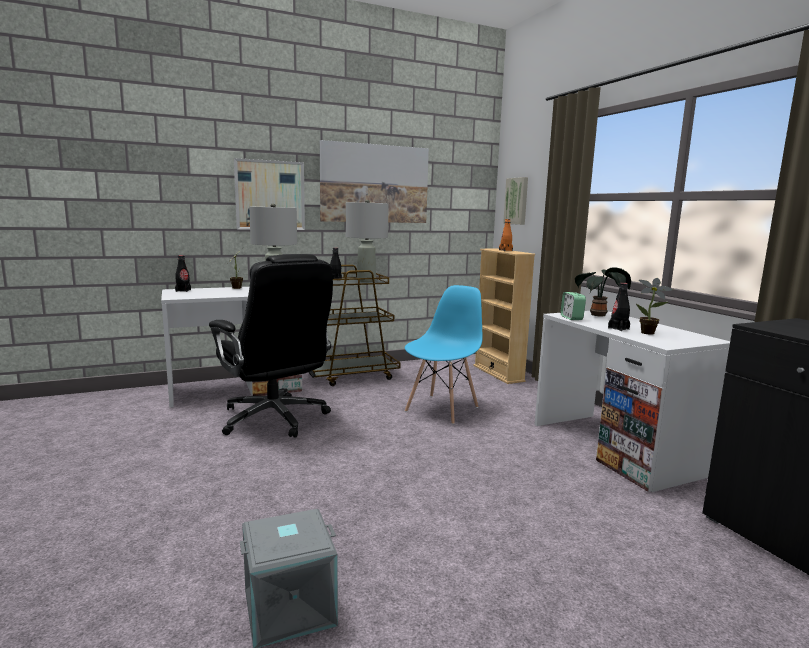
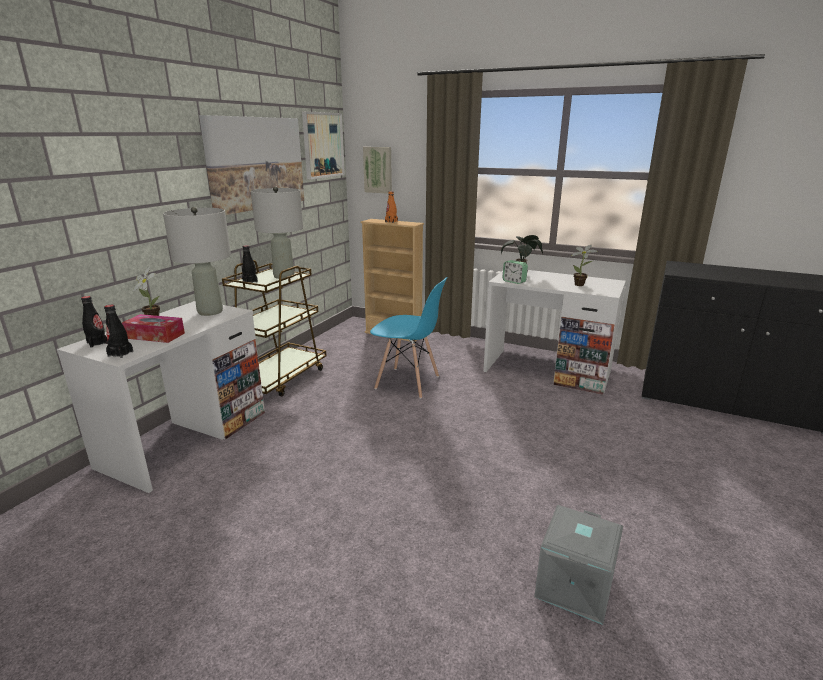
camera: 40 degrees left, 10 degrees up
black office chair [209,254,333,438] -> none
picture [234,158,305,230] -> picture moved to [302,111,345,179]
blue chair [405,285,482,424] -> blue chair turned 120 degrees clockwise [370,277,448,399]
black bottle [608,283,630,331] -> black bottle moved to [104,305,133,358]
none -> tissue box [122,314,185,343]

